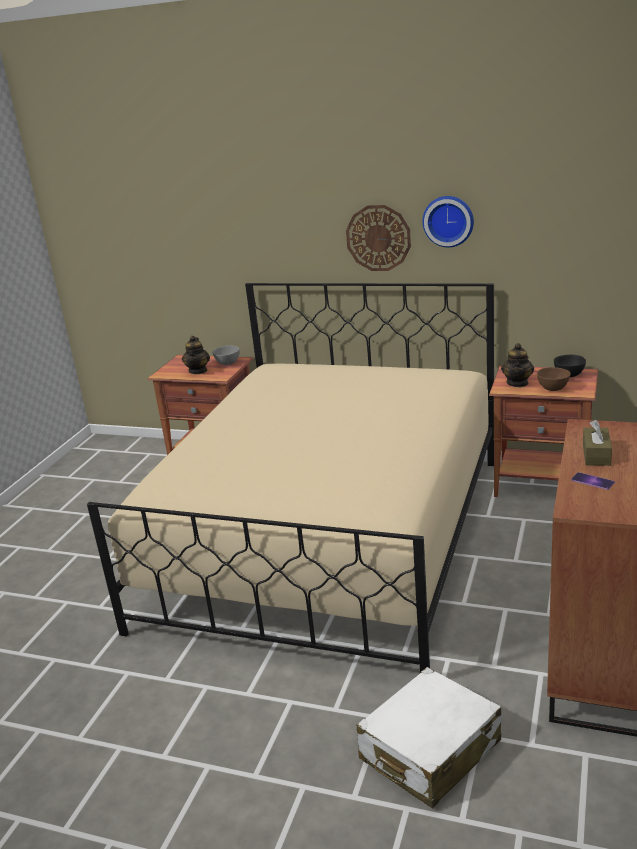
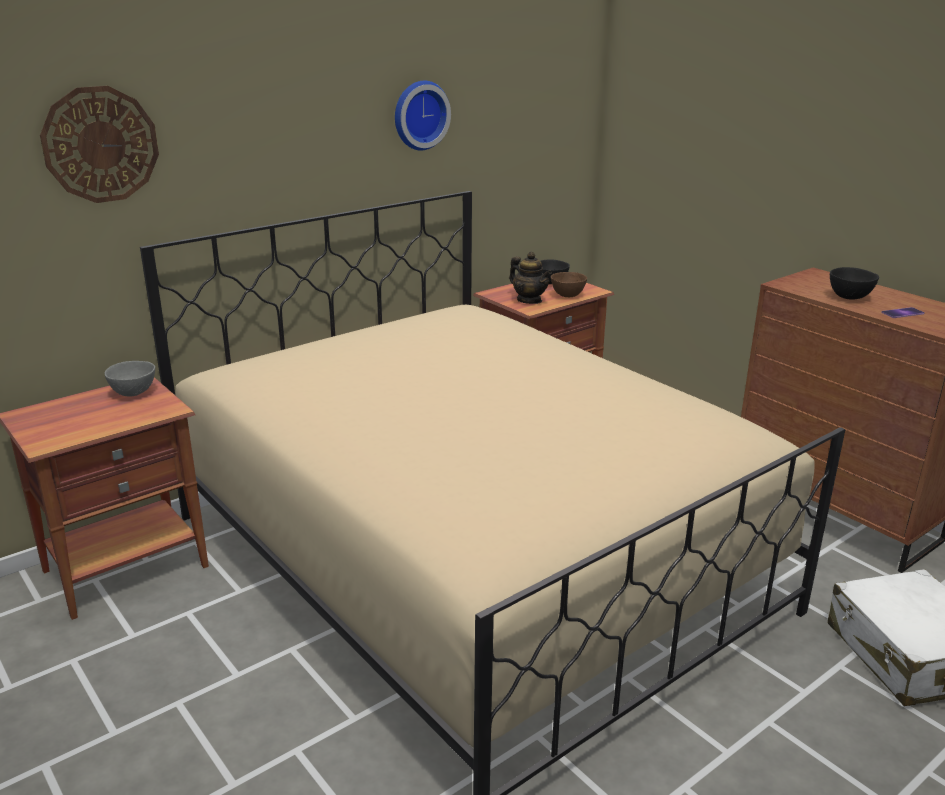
camera: 60 degrees left, 0 degrees up
teapot [182,336,210,374] -> none
wall clock [346,205,411,271] -> wall clock moved to [40,86,159,203]
brown tissue box [583,420,612,466] -> black bowl [830,267,879,300]

